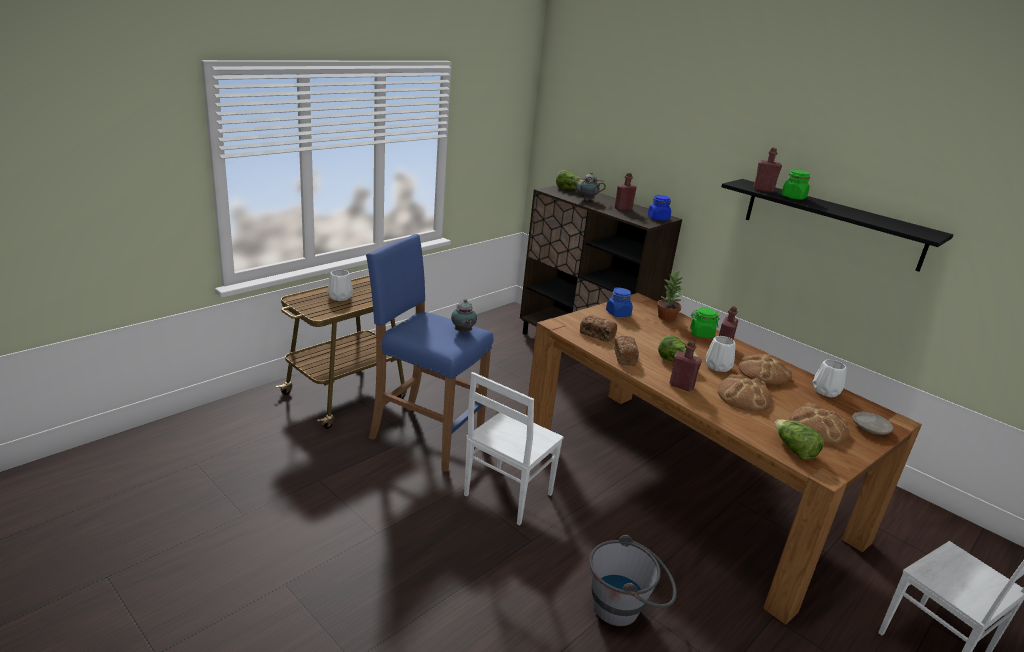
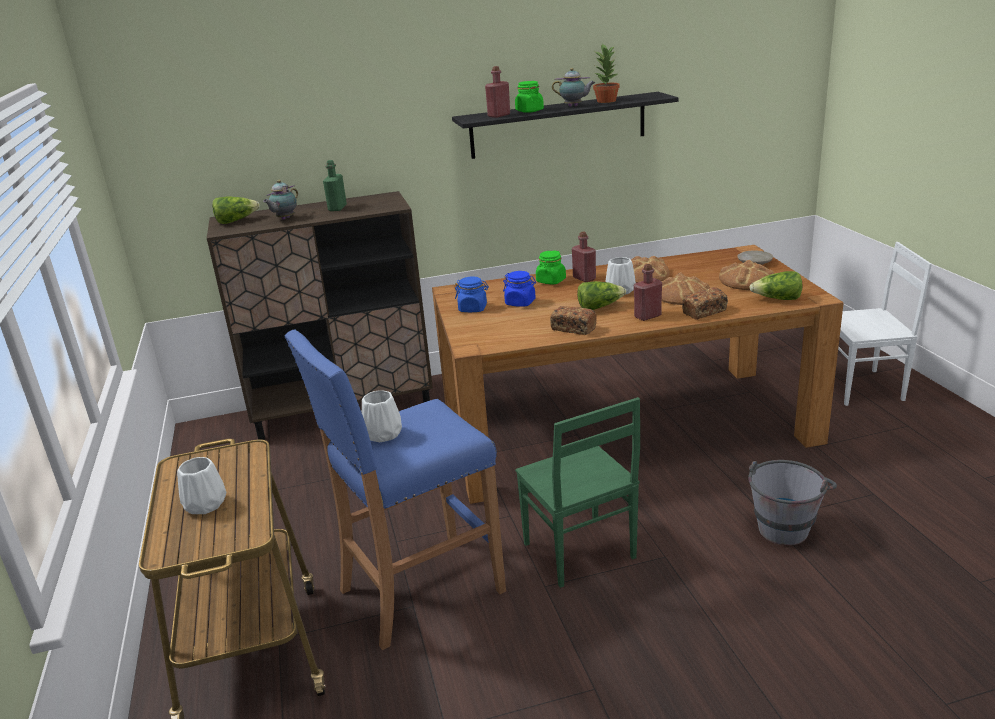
camera: 55 degrees left, 0 degrees up
teapot [451,299,477,333] -> teapot moved to [552,68,595,107]
white chair [464,372,564,525] -> green chair [515,397,640,588]
bread [580,315,617,342] -> bread moved to [682,287,728,320]
red bottle [615,173,637,211] -> green bottle [323,160,347,211]
blue jar [648,195,671,221] -> blue jar moved to [503,271,536,307]
potted plant [657,271,684,321] -> potted plant moved to [593,44,620,103]
white vase [812,359,847,397] -> white vase moved to [362,390,402,442]

